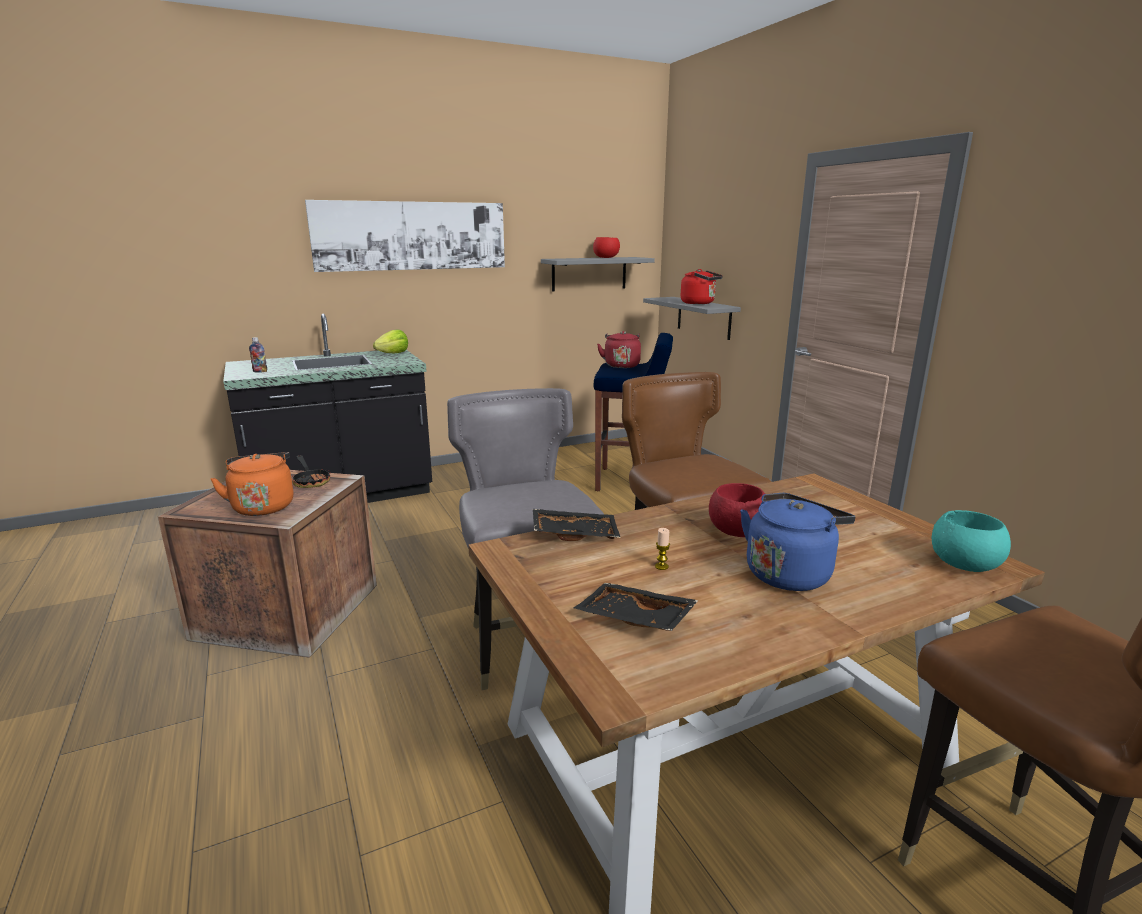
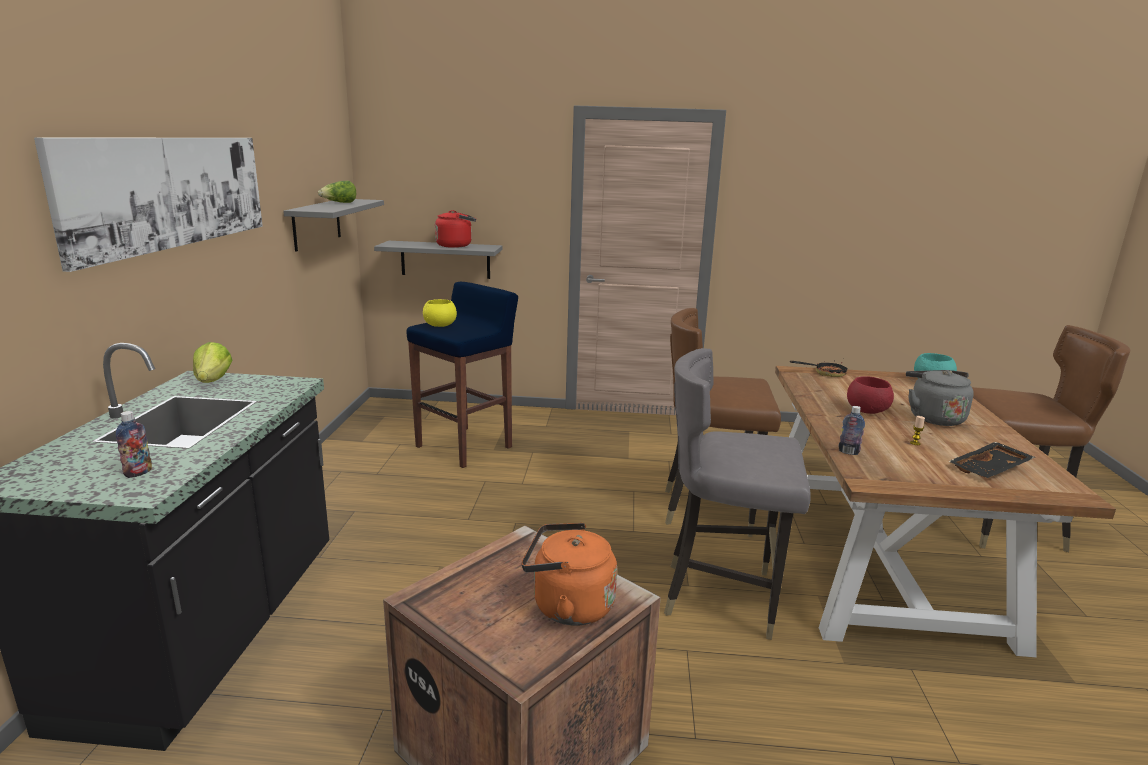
camera: 60 degrees left, 0 degrees up
frying pan [292,455,331,488] -> frying pan moved to [790,361,847,377]
black tray [533,509,621,541] -> bottle [839,406,865,455]
red bowl [593,237,620,258] -> lettuce [318,181,356,203]
red kettle [597,331,641,368] -> yellow bowl [423,299,457,327]
blue kettle [740,493,855,591] -> grey kettle [906,370,974,426]

